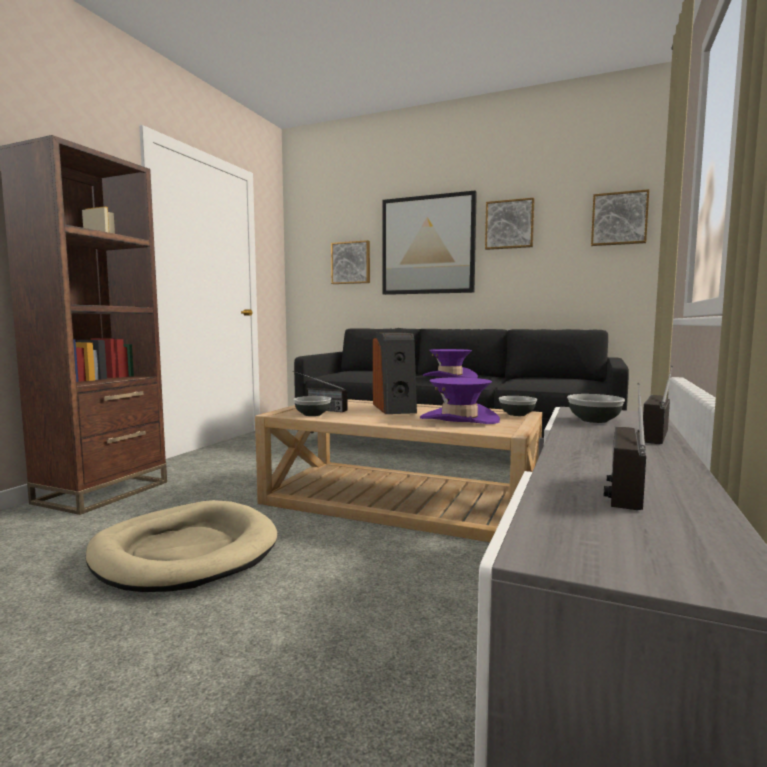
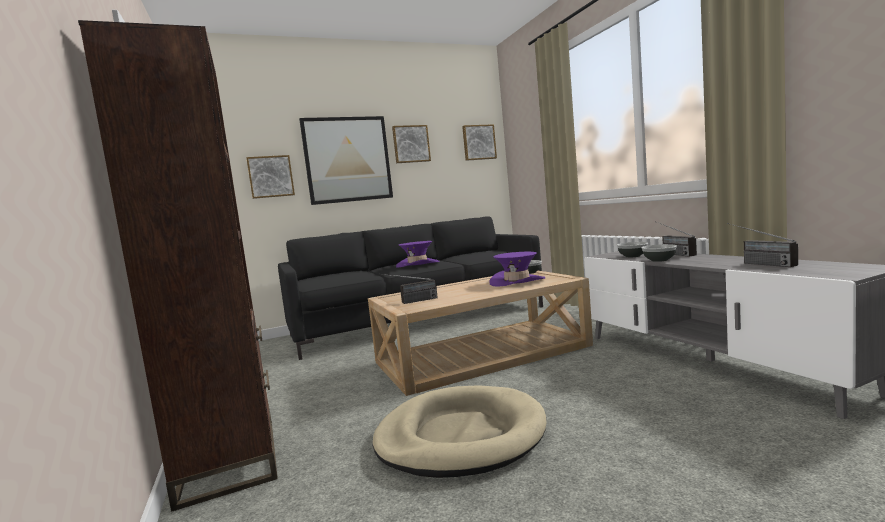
camera: 45 degrees left, 0 degrees up
bowl [293,396,331,416] -> bowl moved to [641,244,677,262]
speaker [373,333,417,414] -> none

